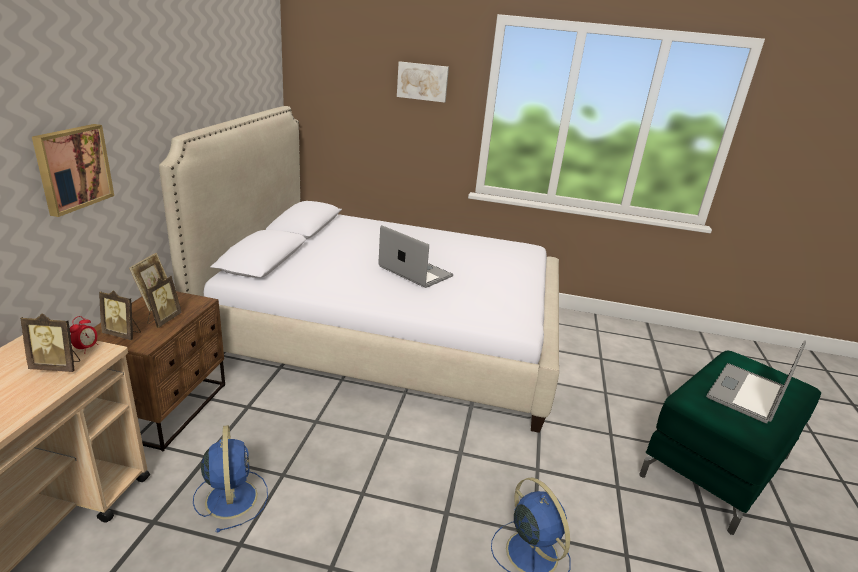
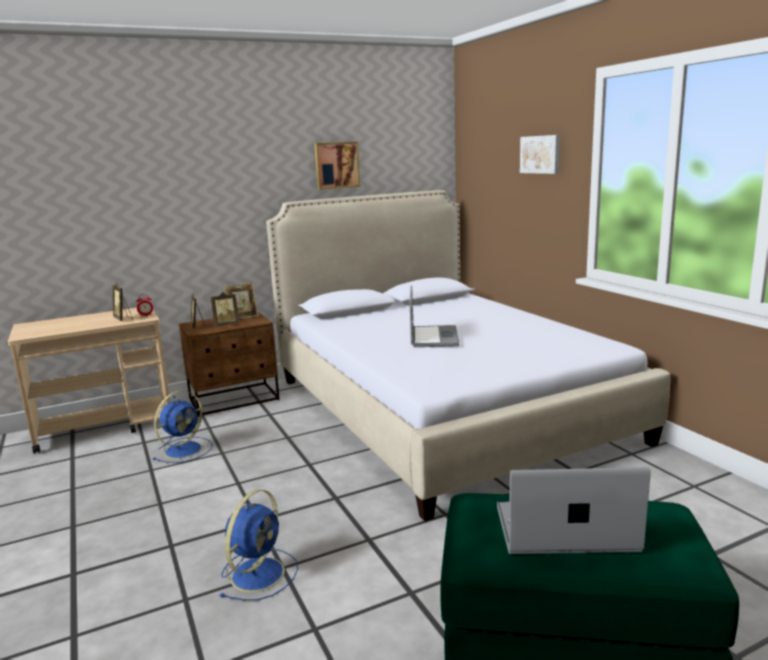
camera: 55 degrees right, 10 degrees down
picture [32,124,114,217] -> picture moved to [314,142,360,190]

